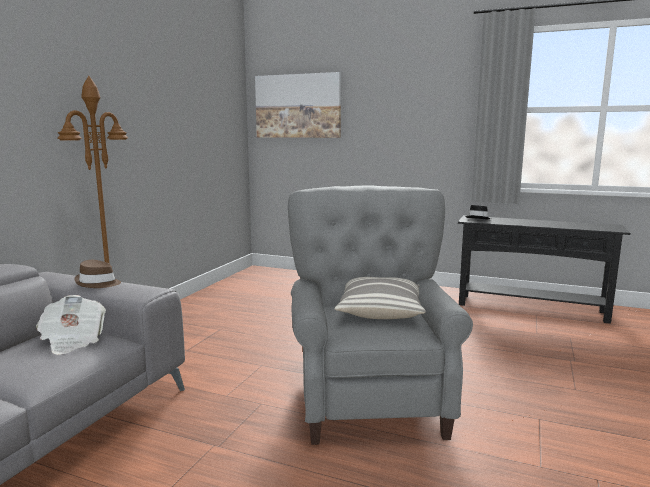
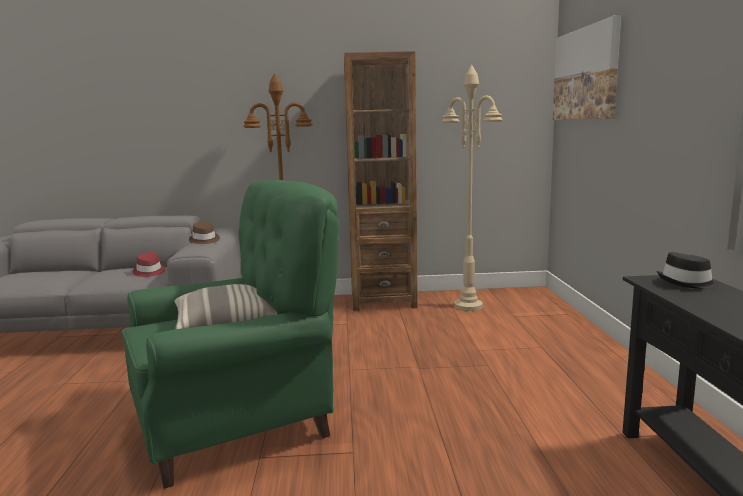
camera: 65 degrees right, 0 degrees up
newspaper [36,295,106,355] -> red hat [133,252,166,277]
grey armchair [288,185,473,445] -> green armchair [121,180,340,489]
none -> brown bookcase [344,51,418,311]
none -> beige floor lamp [442,65,503,311]

